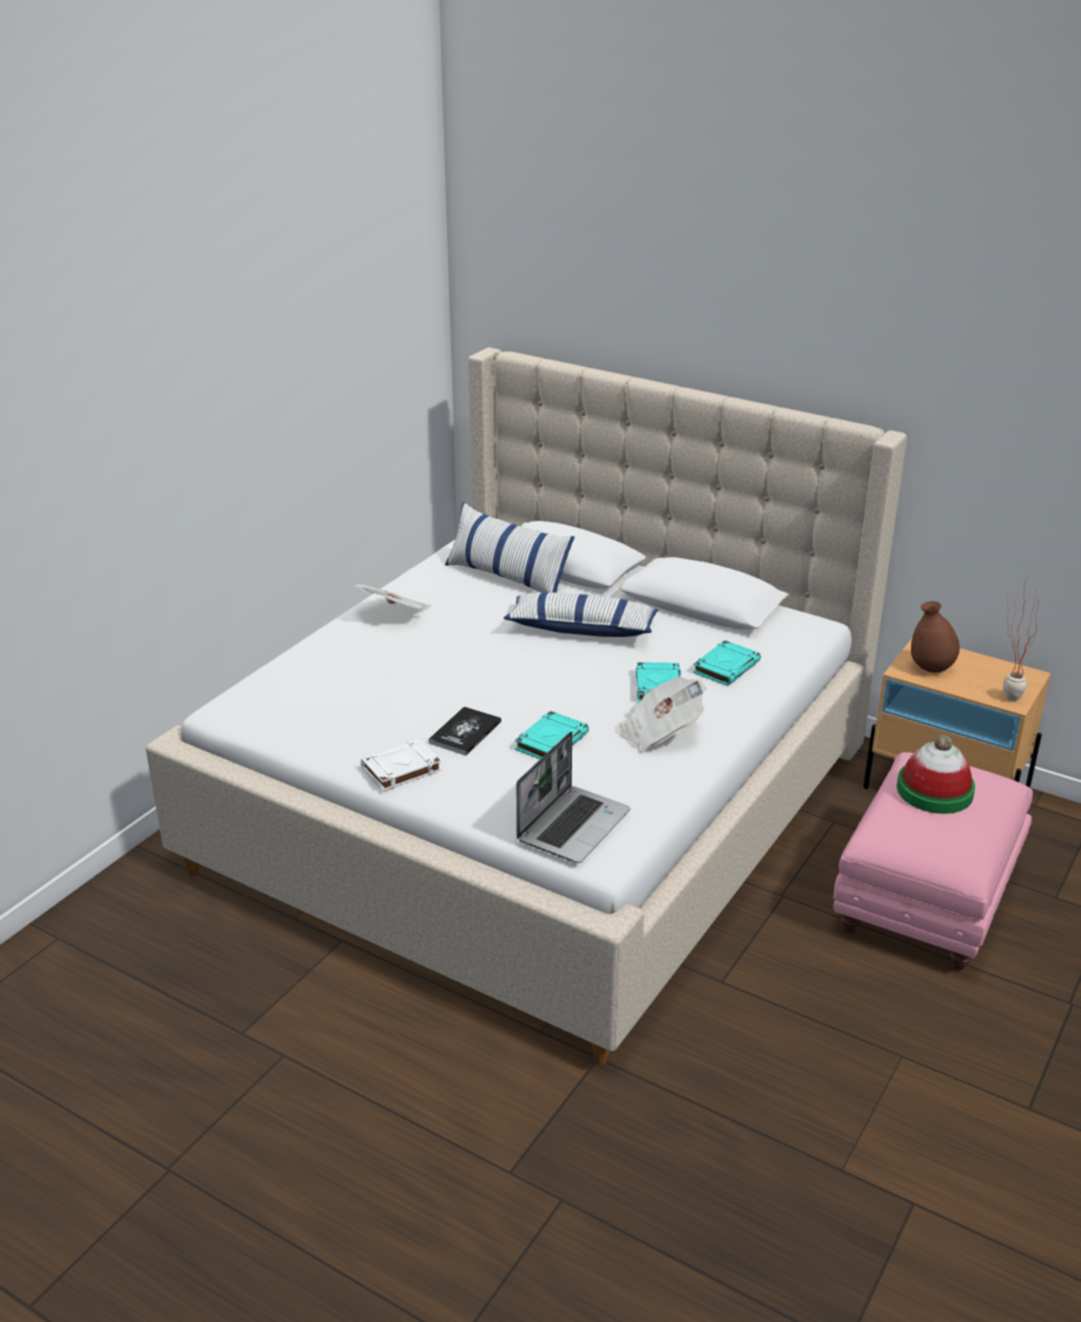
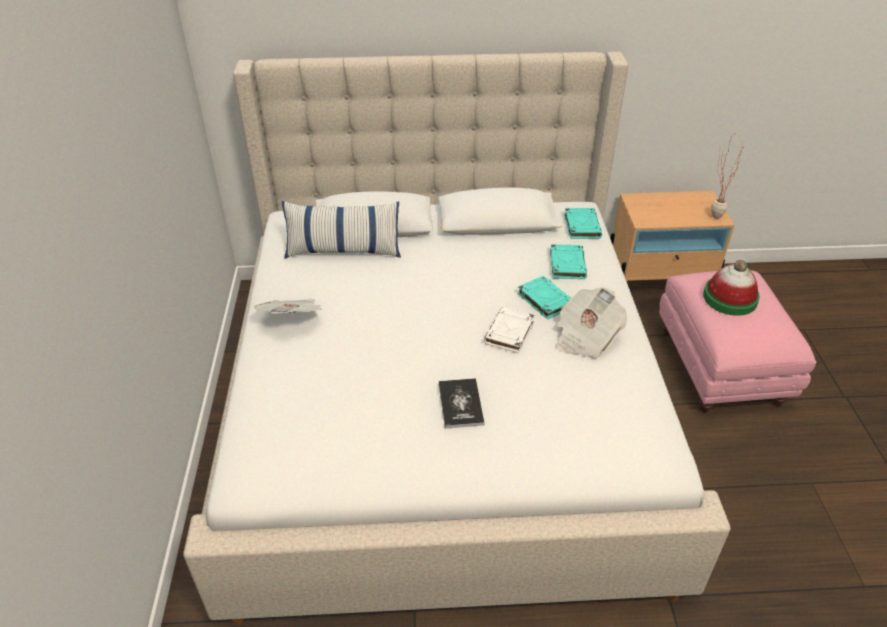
camera: 35 degrees left, 10 degrees up
white book [361,739,442,791] -> white book moved to [484,306,535,353]
pillow [503,592,658,637] -> none
turquoise book [515,711,589,759] -> turquoise book moved to [564,208,602,239]
laptop [516,731,630,863] -> none
brown vase [911,601,960,673] -> none

